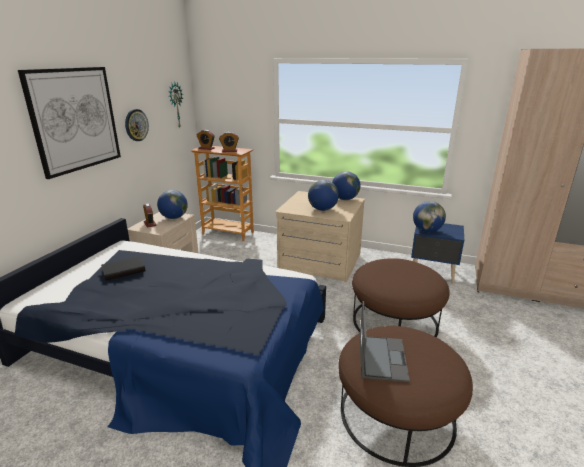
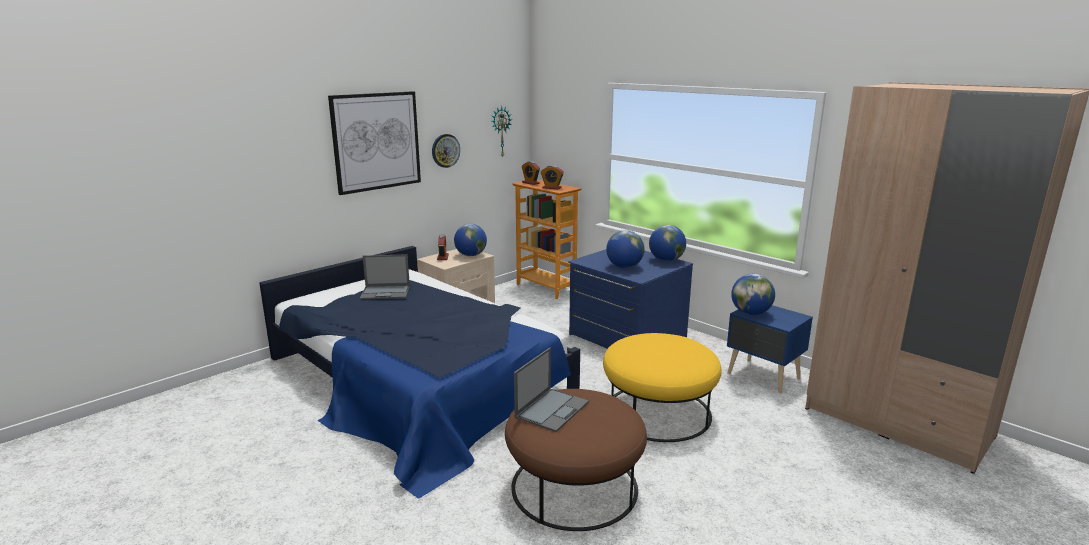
camera: 25 degrees right, 5 degrees down
black book [101,256,145,281] -> laptop [360,254,410,299]
beige dresser [275,191,365,283] -> blue dresser [568,249,693,349]
brown ottoman [352,258,450,337] -> yellow ottoman [603,333,721,442]

